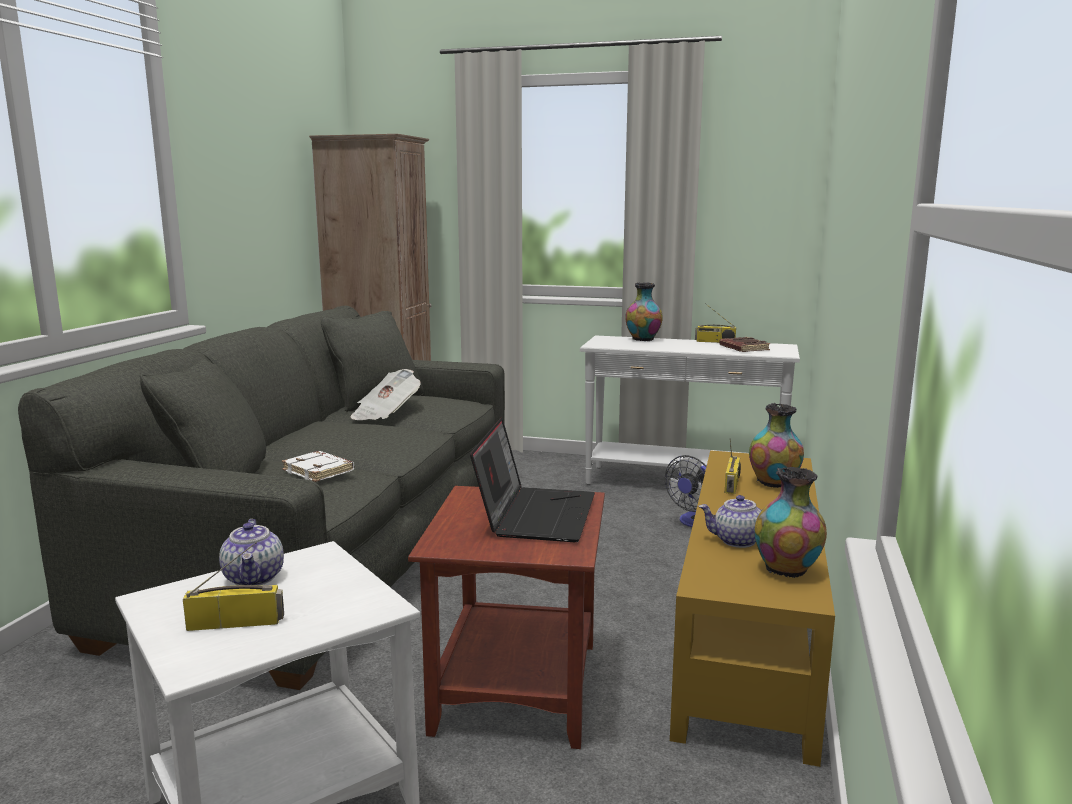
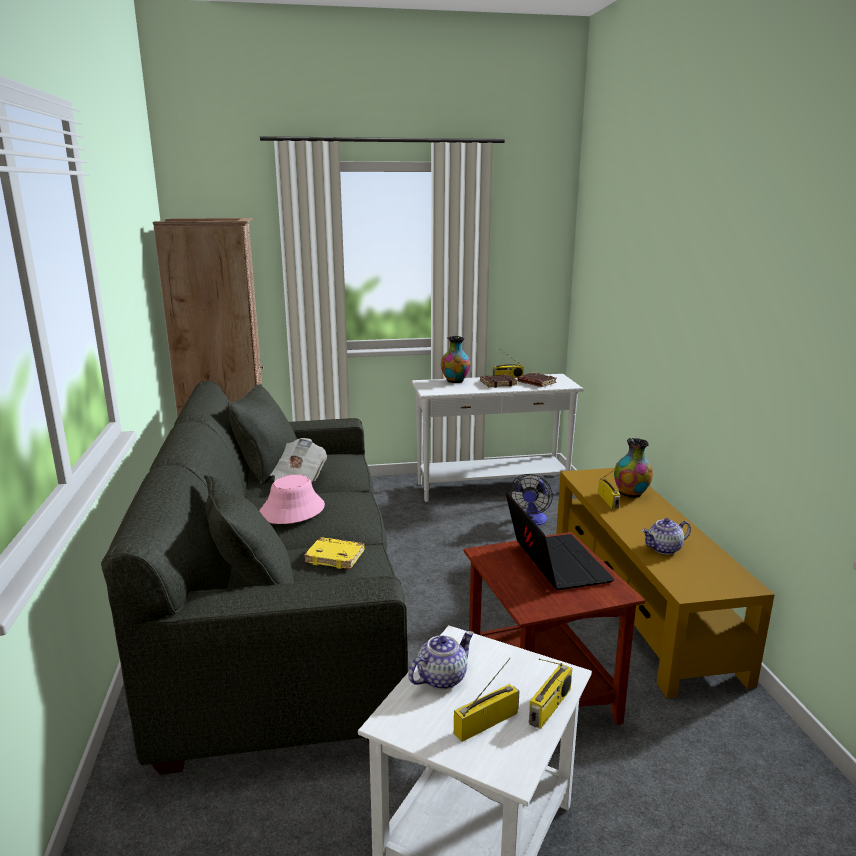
camera: 25 degrees left, 5 degrees up
teapot [219,519,284,586] -> teapot turned 90 degrees counterclockwise [408,631,474,690]
white book [282,451,354,482] -> yellow book [304,537,365,569]
vase [755,467,827,578] -> none
none -> pink hat [260,475,325,524]
none -> brown book [480,375,518,388]
none -> radio [529,659,572,729]

